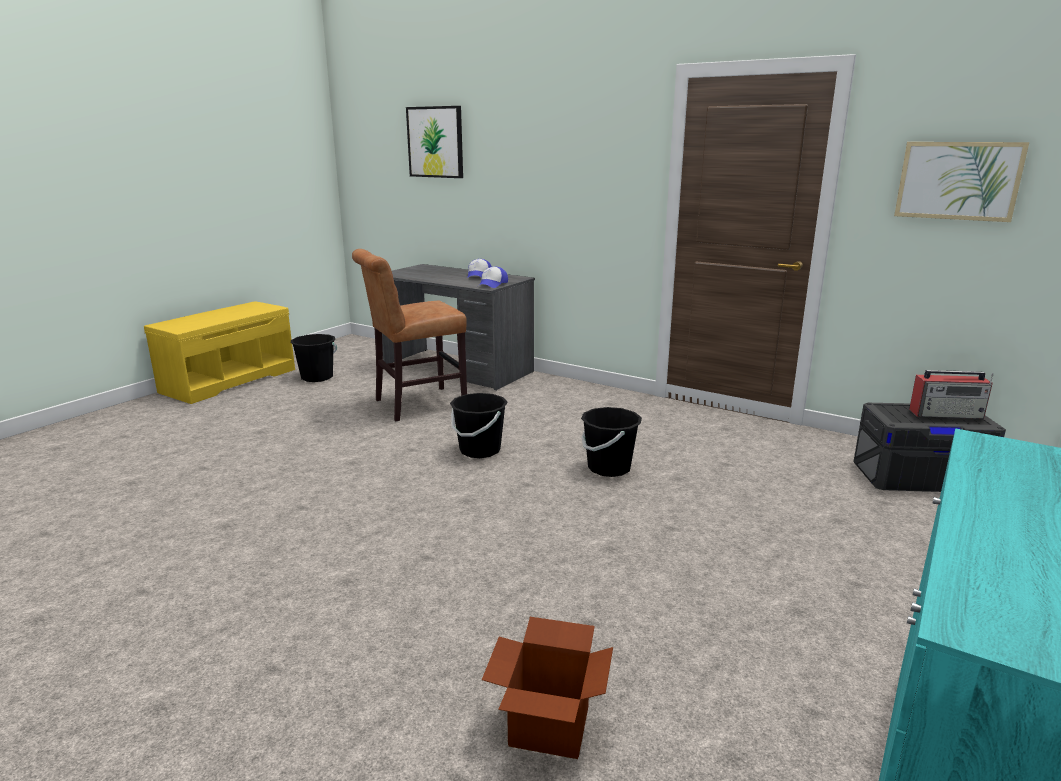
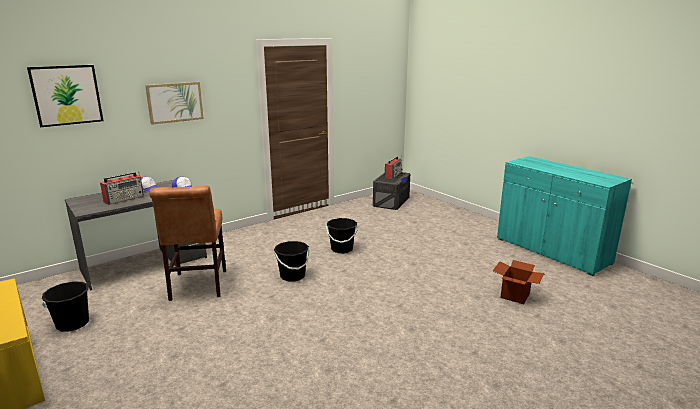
camera: 70 degrees left, 0 degrees up
picture [894,142,1029,222] -> picture moved to [145,82,204,125]
none -> radio [100,171,144,205]

